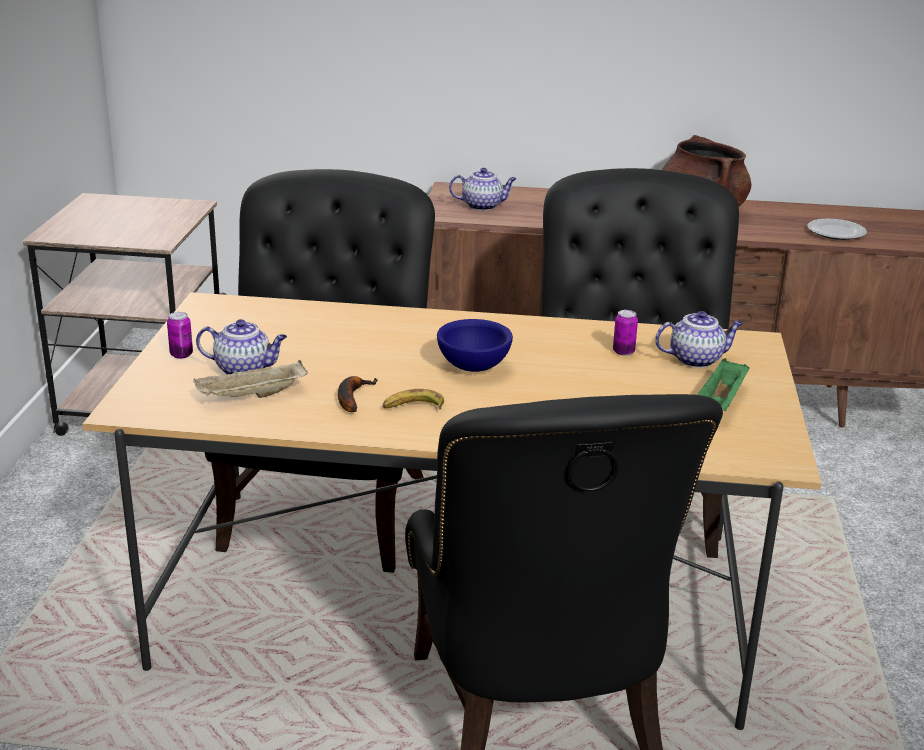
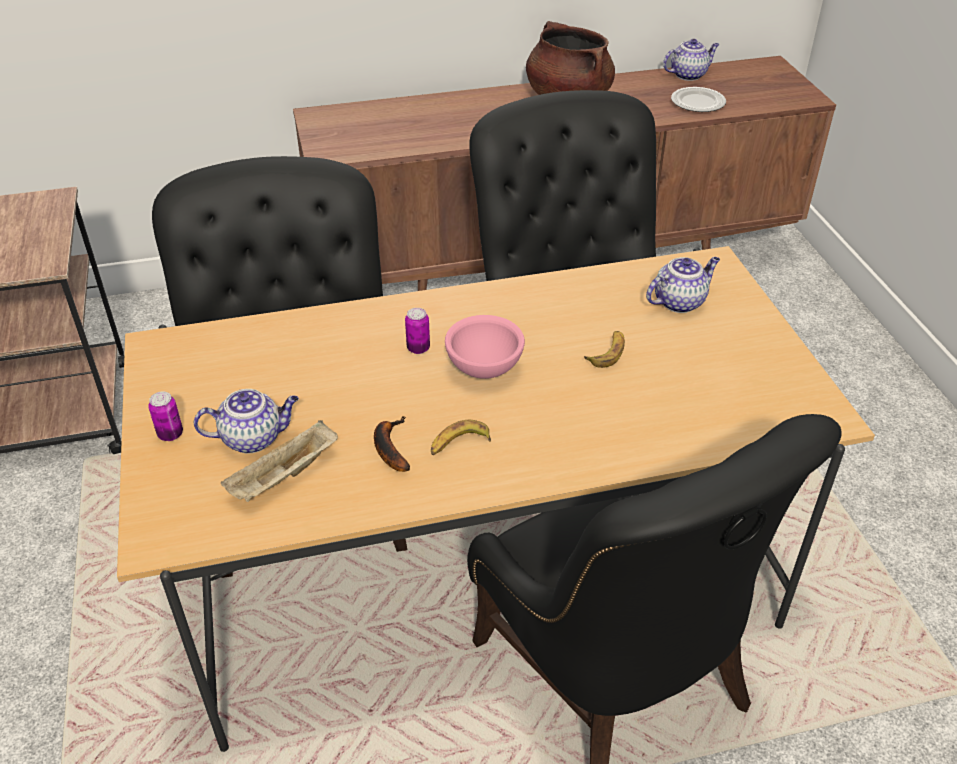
camera: 20 degrees left, 15 degrees up
blue bowl [437,319,513,372] -> pink bowl [445,315,525,379]
teapot [449,168,517,211] -> teapot moved to [663,39,720,81]
can [613,310,638,356] -> can moved to [405,308,430,354]
green tray [697,358,750,411] -> none
none -> banana [584,331,625,368]

